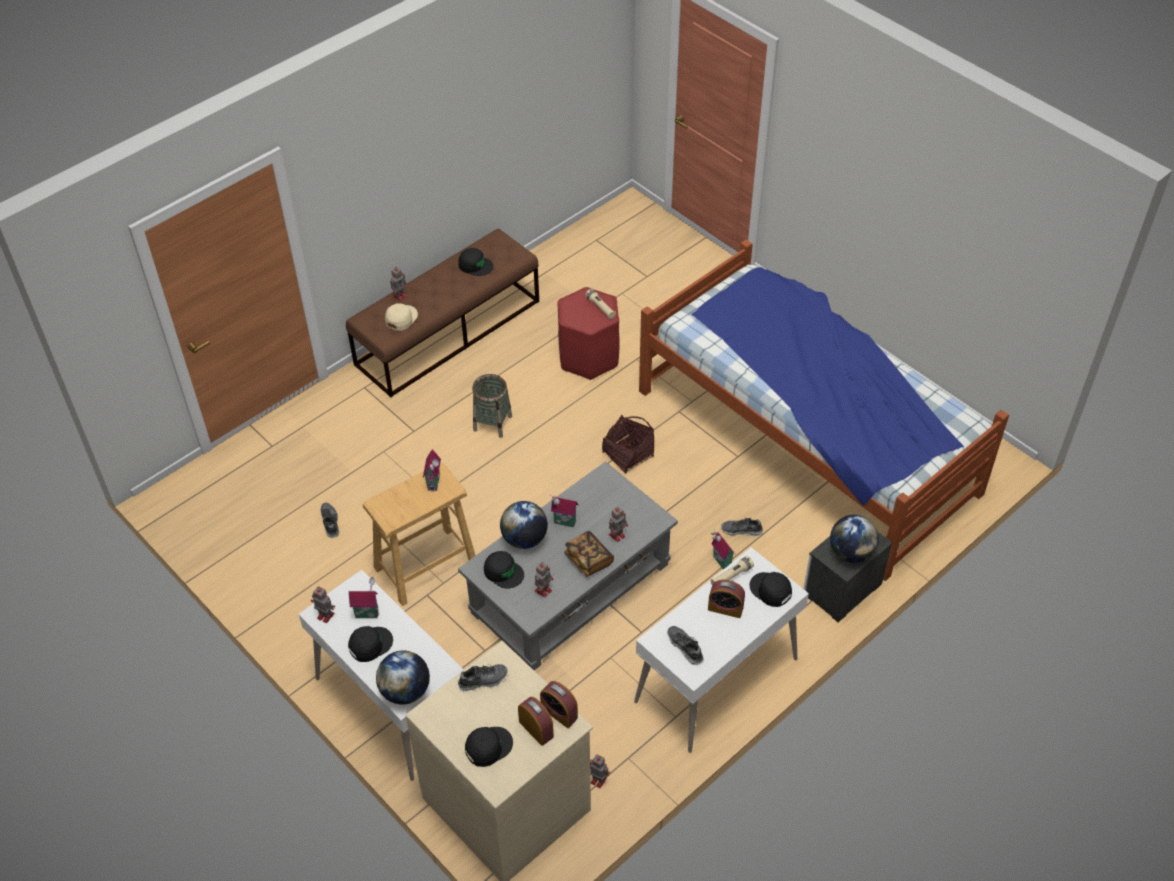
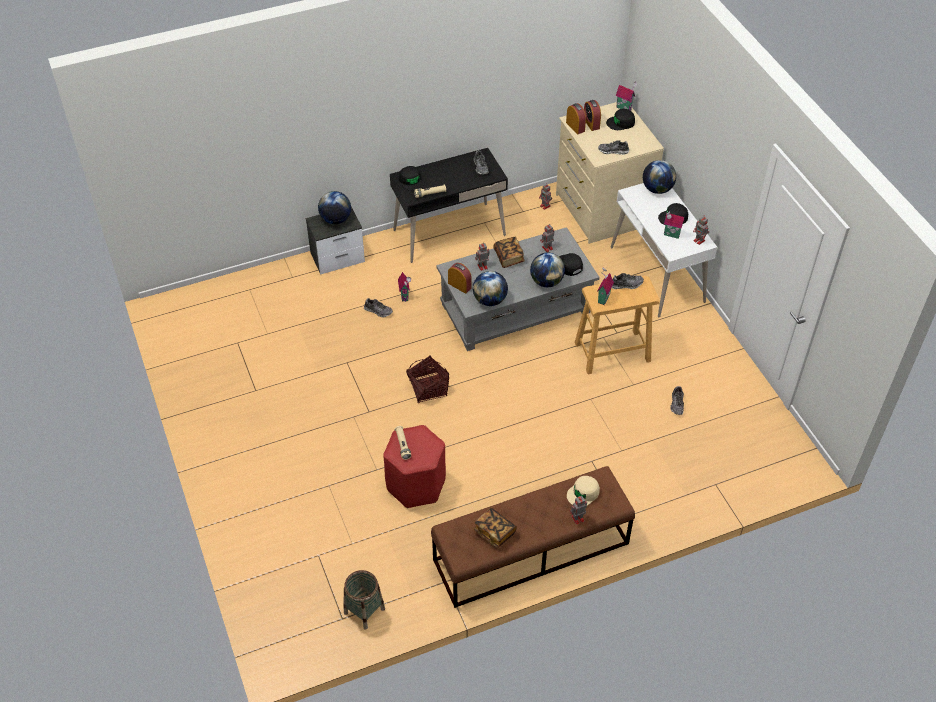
camera: 160 degrees left, 0 degrees up
black cap [458,248,493,276] -> book [474,508,517,548]
basket [472,374,512,438] -> basket moved to [343,570,385,630]
toy house [550,495,578,527] -> toy house moved to [616,82,637,111]
white desk [634,547,809,753] -> black desk [390,148,508,263]
bed [639,239,1009,581] -> none
alarm clock [708,580,745,618] -> alarm clock moved to [448,263,472,294]
none -> globe [473,271,508,306]
none -> shoe [611,273,644,289]

